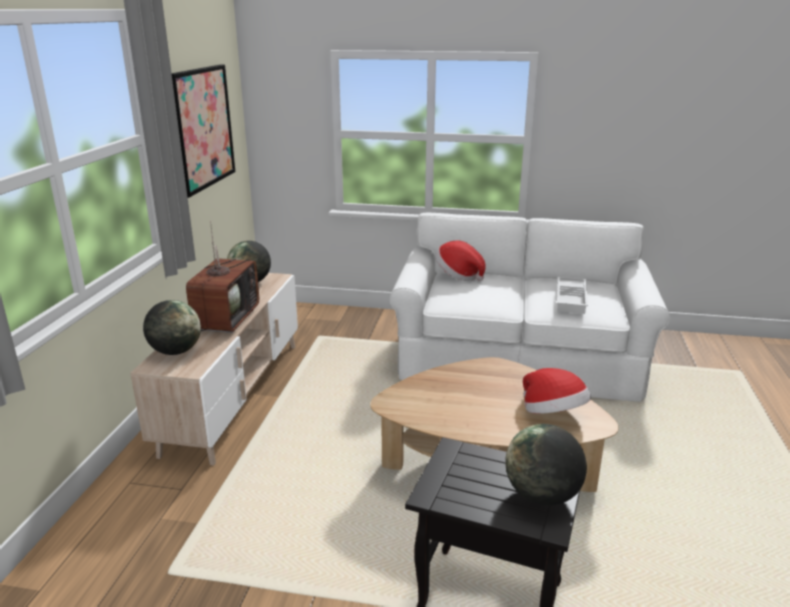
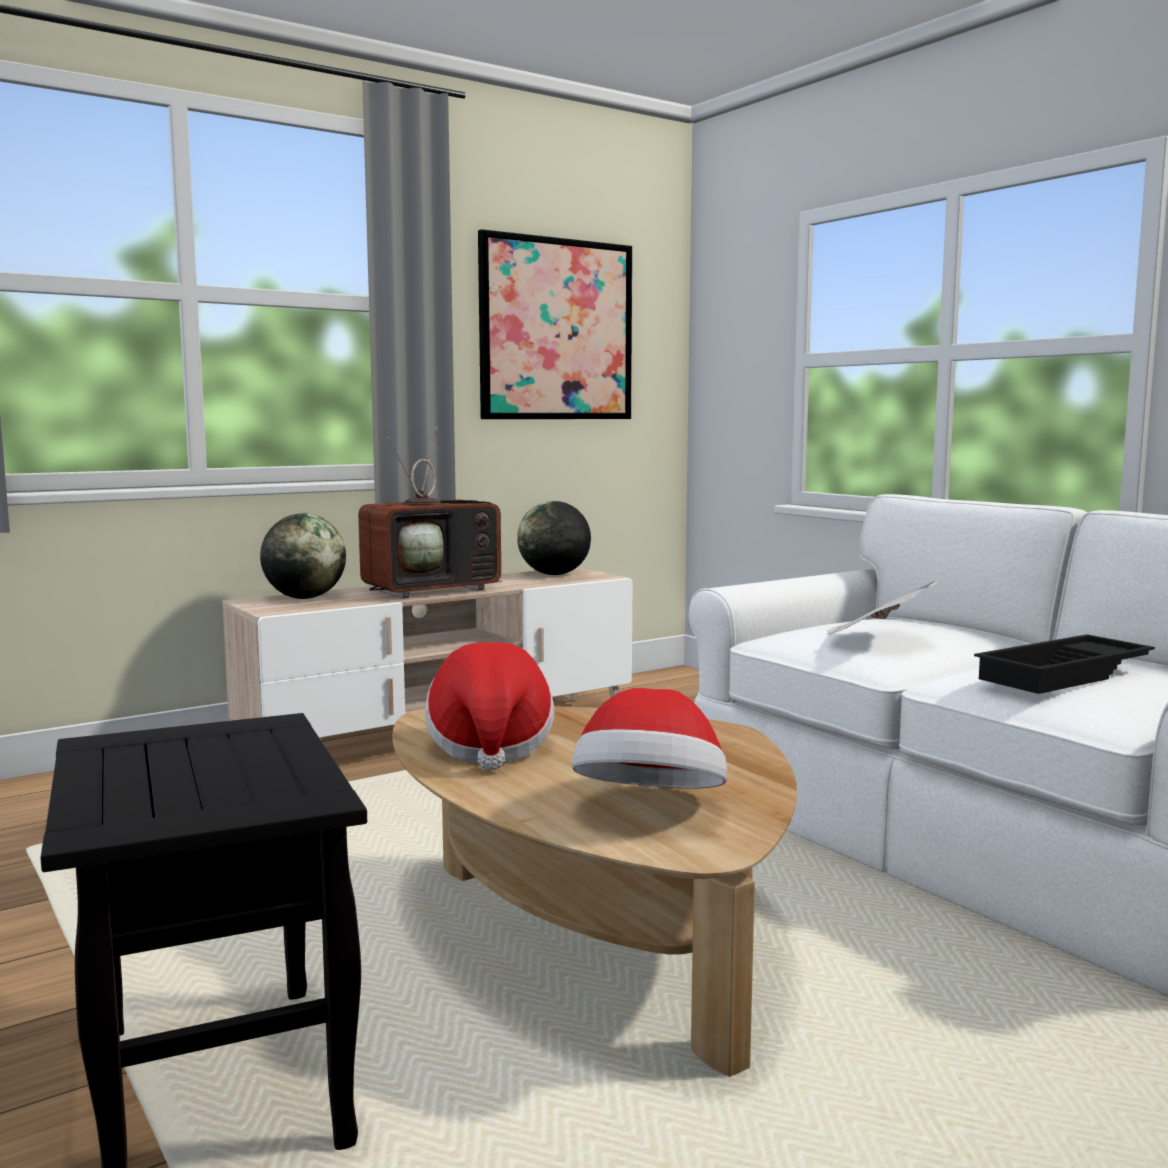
camera: 45 degrees right, 15 degrees down
hat [435,240,486,281] -> hat moved to [425,642,554,771]
globe [505,424,587,506] -> none
white tray [557,277,588,314] -> black tray [974,634,1155,694]
none -> newspaper [827,580,938,636]

